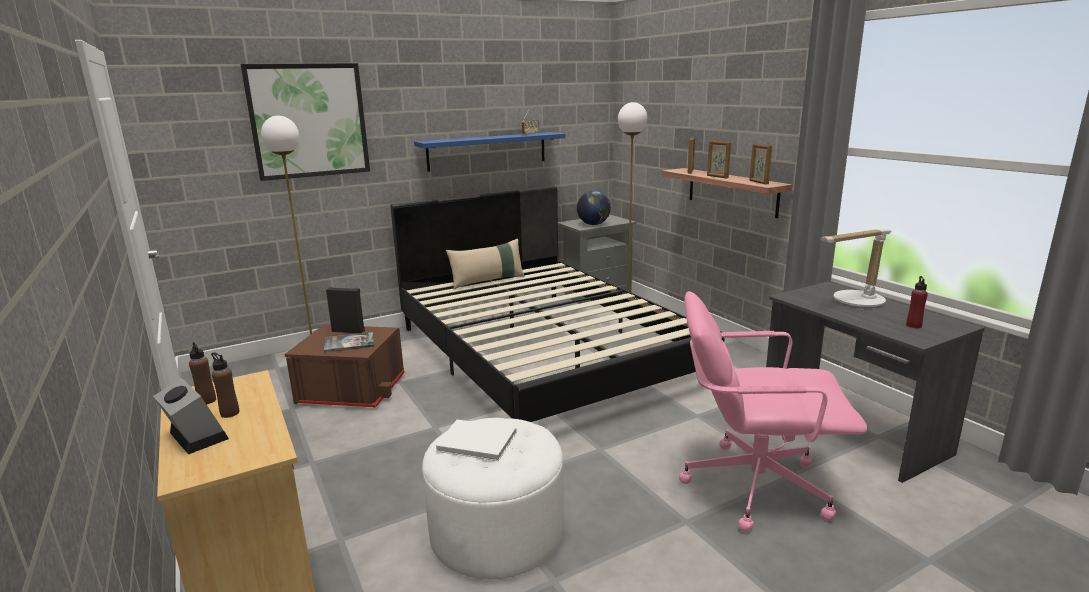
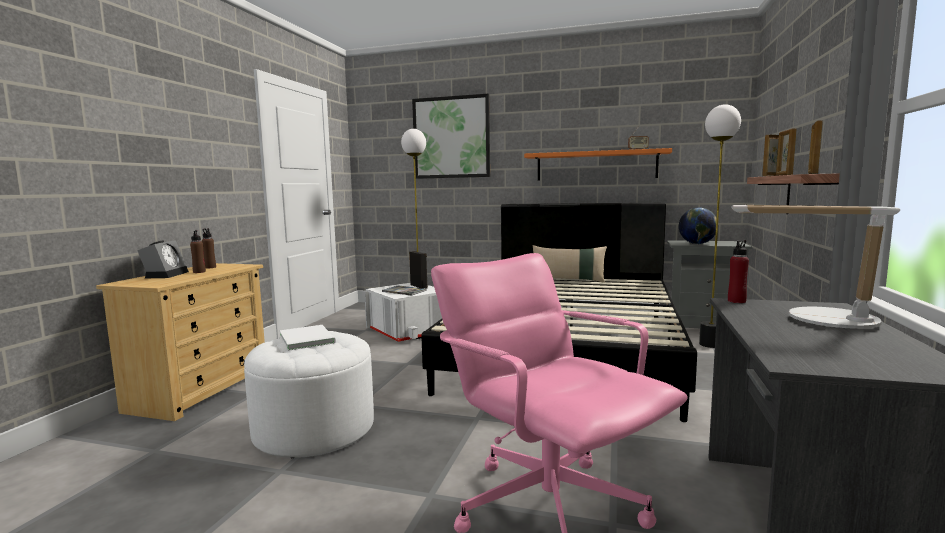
camera: 45 degrees right, 10 degrees down
brown storage box [285,325,405,407] -> white storage box [364,283,442,342]
blue shelf [414,132,566,172] -> orange shelf [524,148,672,181]
red bottle [906,276,928,328] -> red bottle moved to [728,240,749,303]

